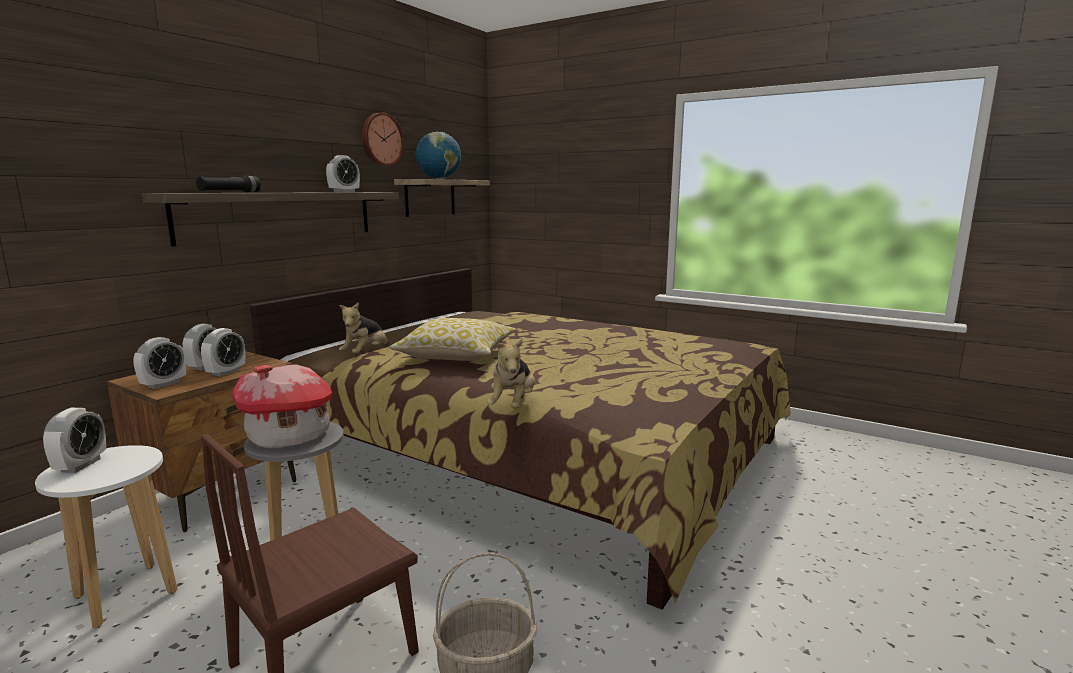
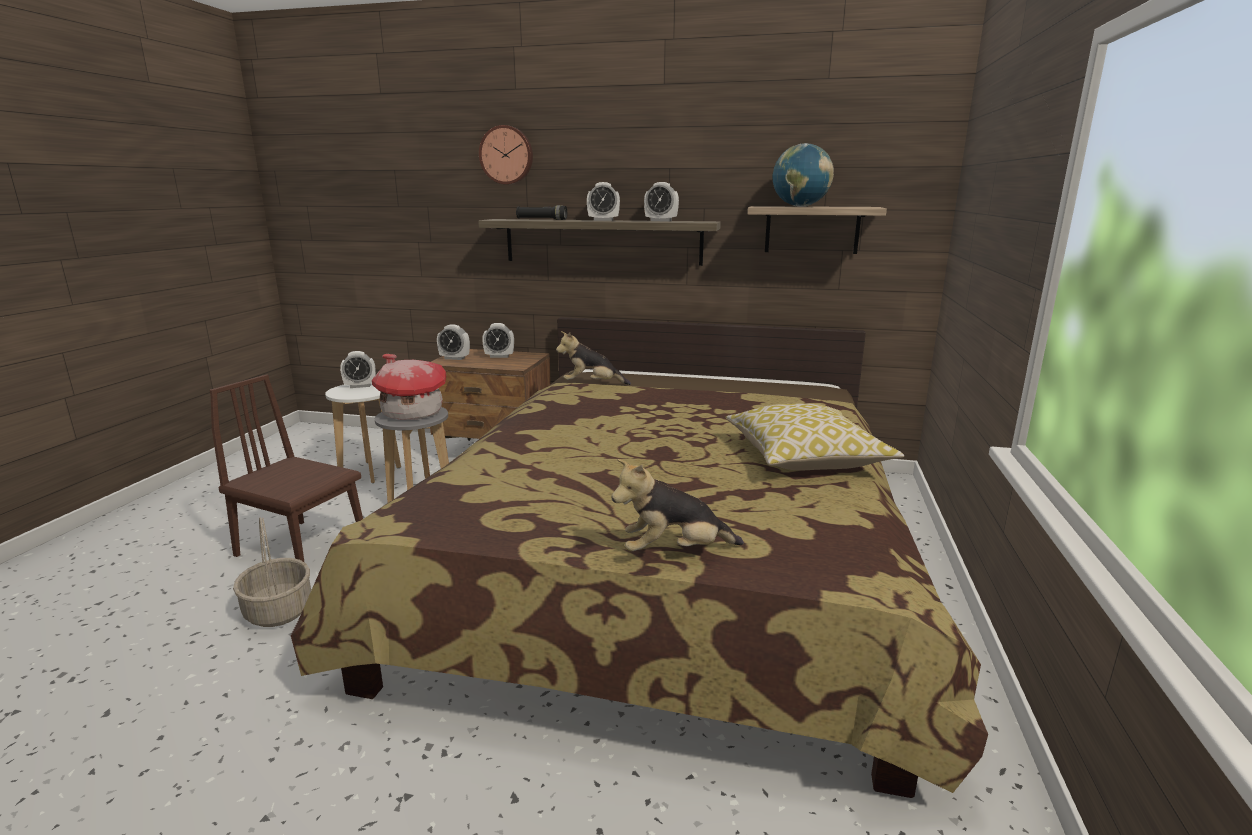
camera: 70 degrees right, 5 degrees up
alarm clock [201,328,245,377] -> alarm clock moved to [587,182,620,221]
wall clock [362,113,404,166] -> wall clock moved to [479,125,533,184]
pillow [389,318,516,361] -> pillow moved to [726,404,905,470]
plush toy [487,339,535,409] -> plush toy moved to [611,459,744,552]

